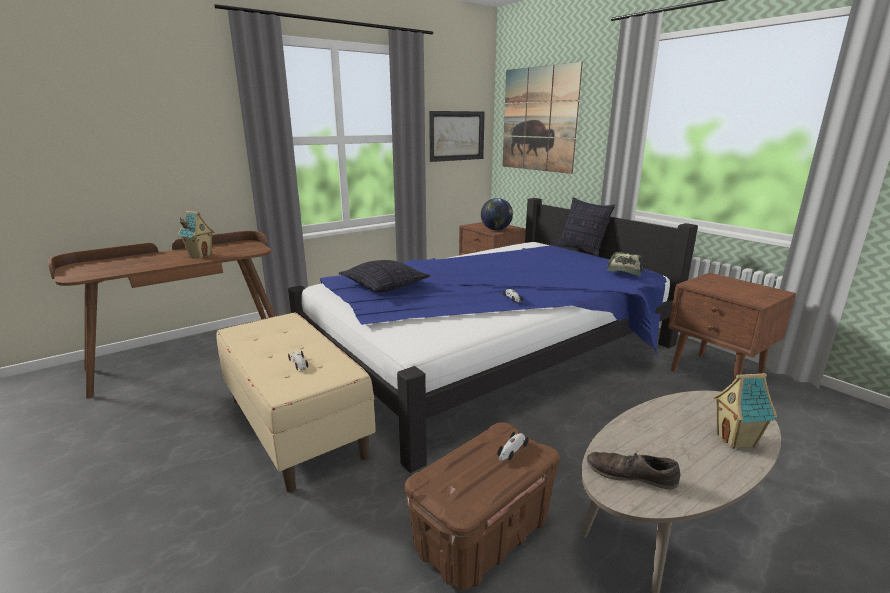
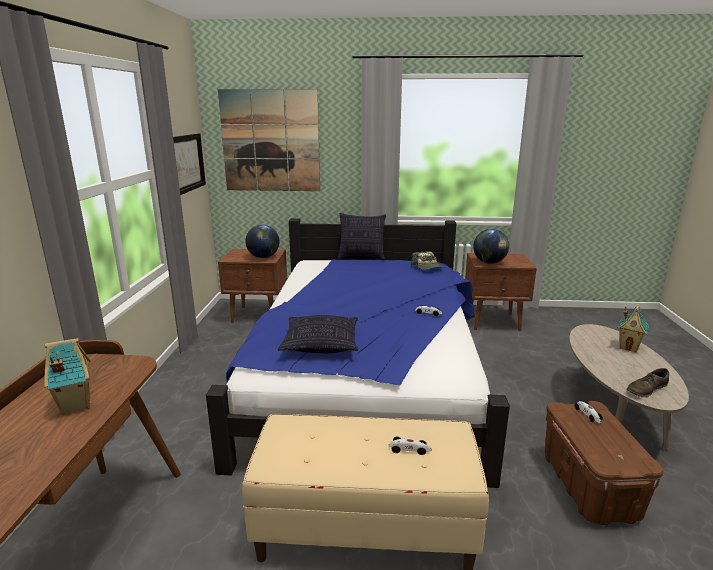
camera: 50 degrees left, 0 degrees up
none -> globe [473,229,509,264]

